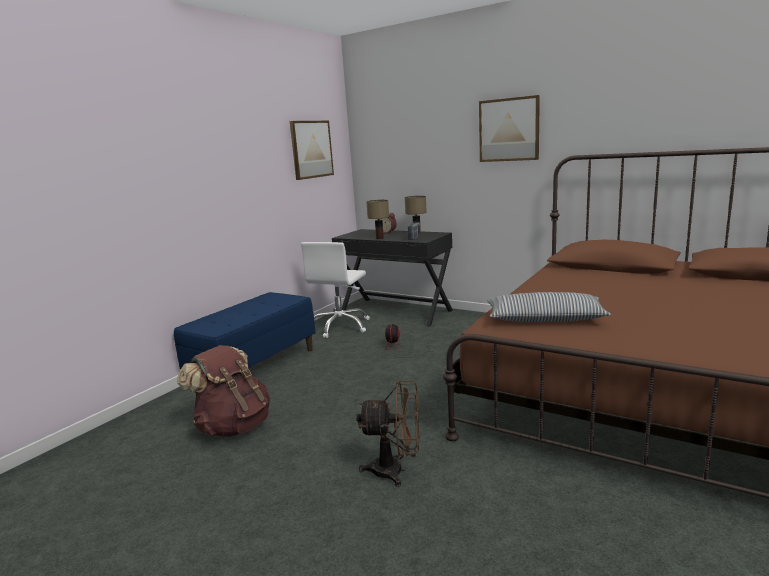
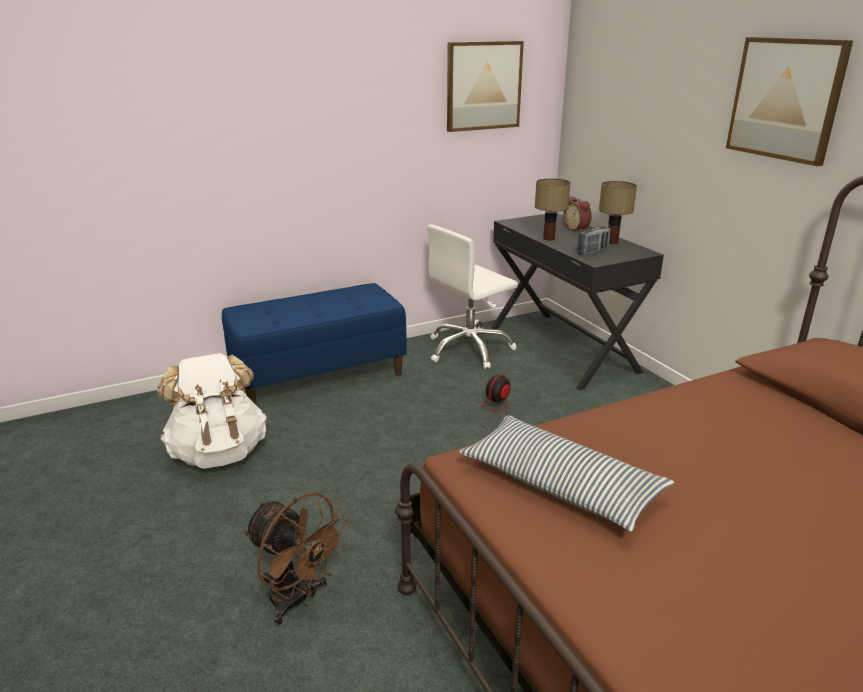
camera: 30 degrees right, 10 degrees up
brown backpack [177,345,270,437] -> white backpack [157,353,267,469]

